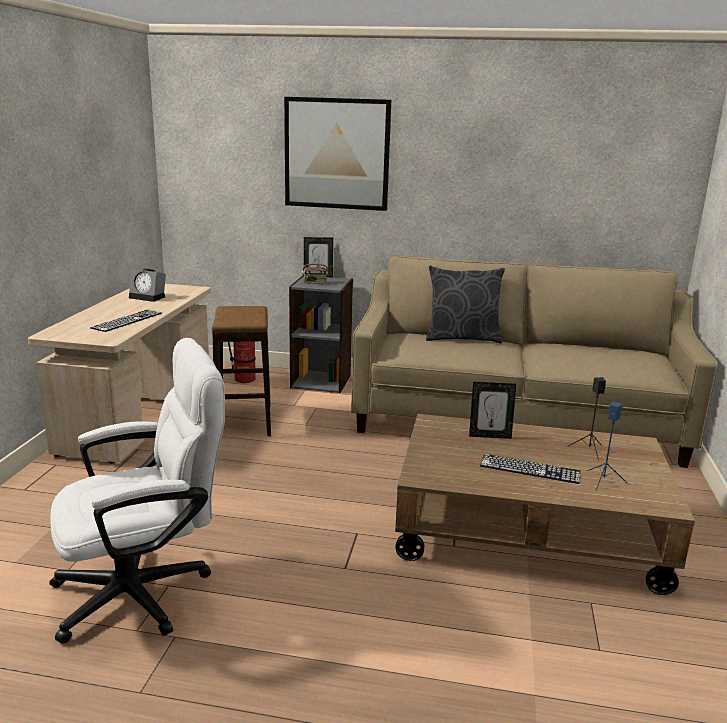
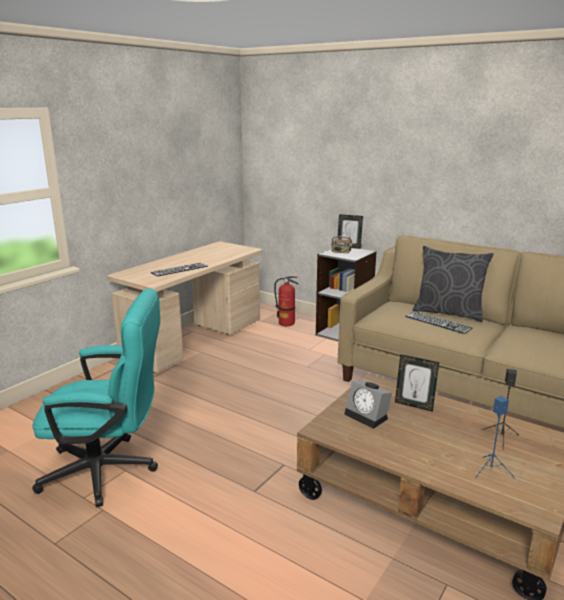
camera: 25 degrees right, 0 degrees up
white office chair [49,338,225,644] -> turquoise office chair [32,288,160,507]
alarm clock [129,268,166,302] -> alarm clock moved to [344,380,392,429]
stool [212,306,271,437] -> none
picture [284,97,391,211] -> none
keyboard [480,454,581,484] -> keyboard moved to [405,312,473,334]

